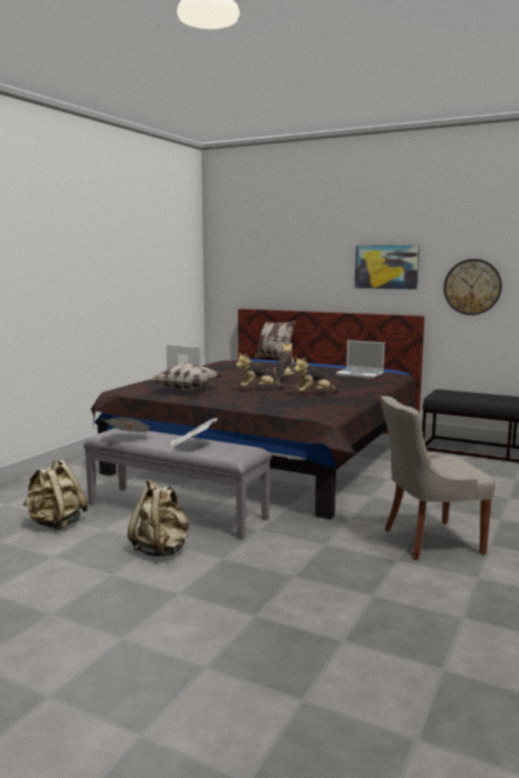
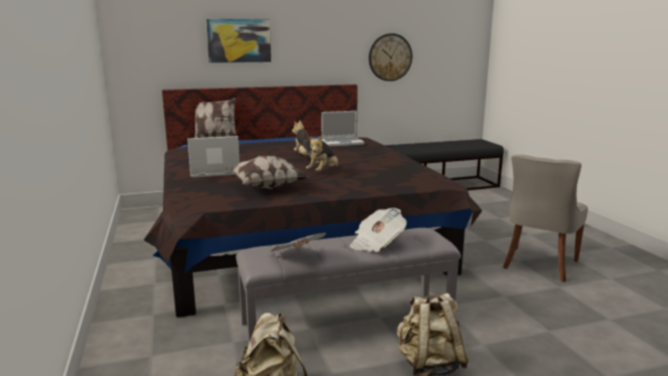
camera: 45 degrees left, 5 degrees up
plush toy [294,357,339,392] -> none
picture [355,245,420,290] -> picture moved to [206,19,271,63]

